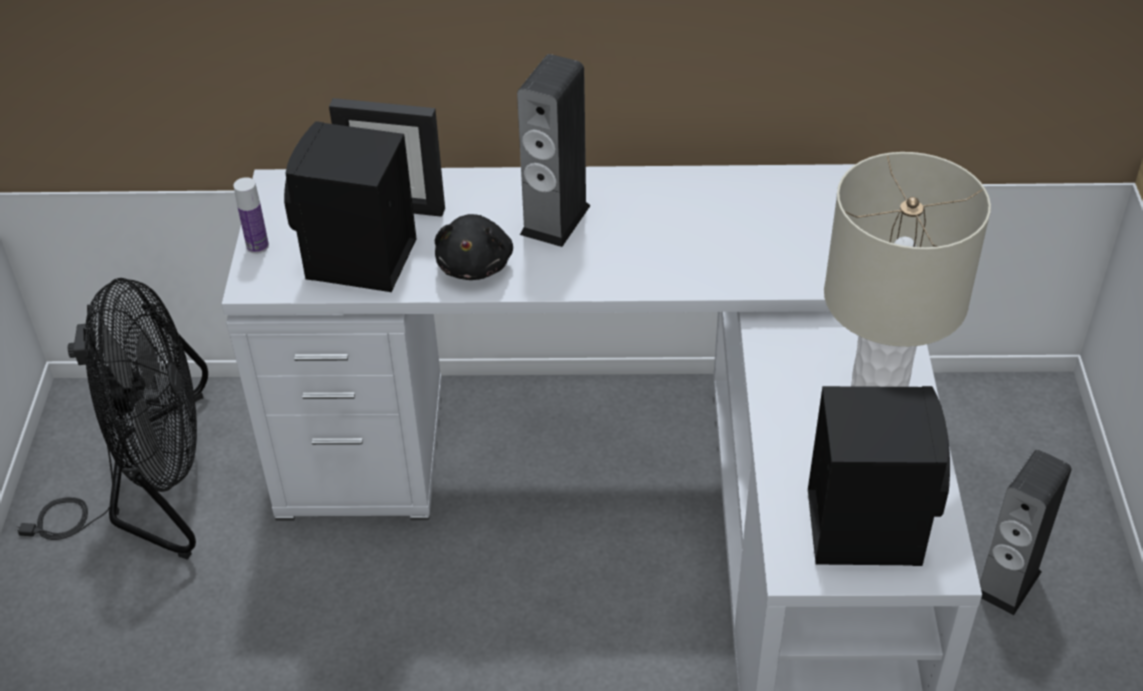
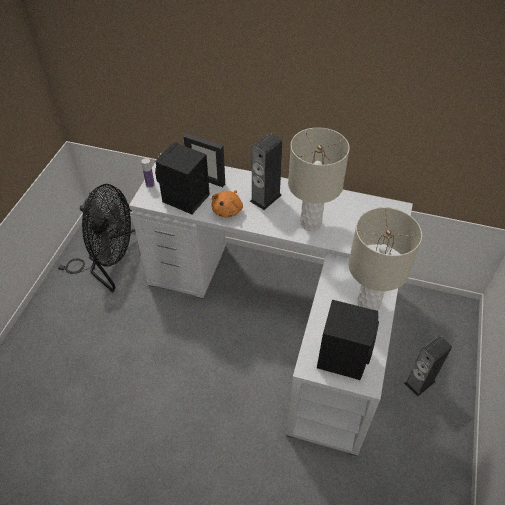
camera: 15 degrees right, 5 degrees up
black plush toy [435,214,513,280] -> orange plush toy [211,190,243,217]
none -> beige table lamp [288,127,350,231]

